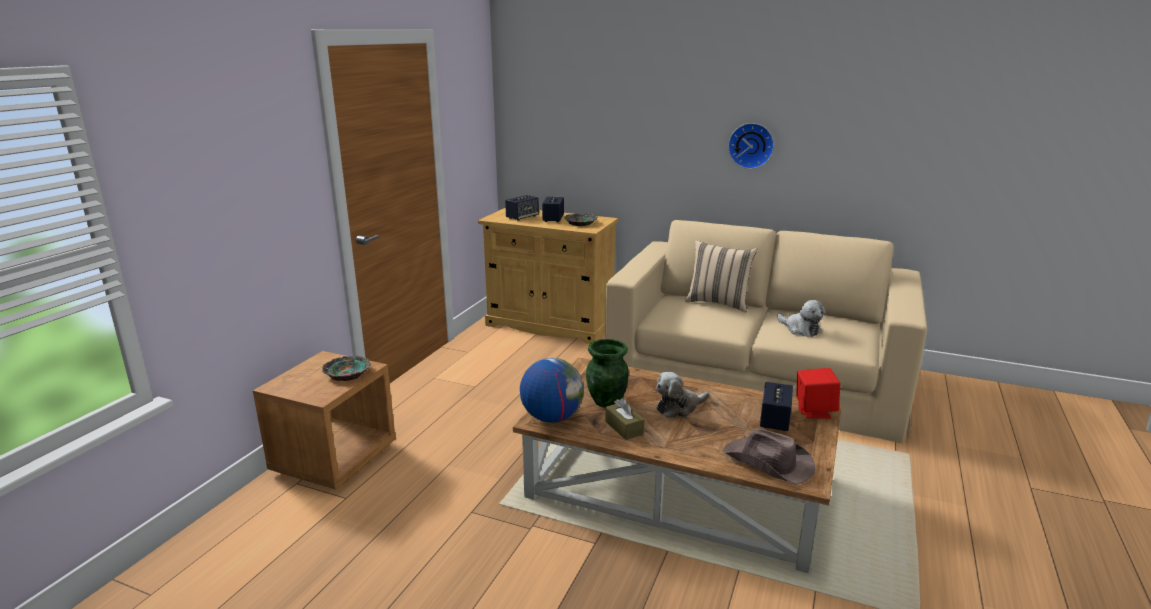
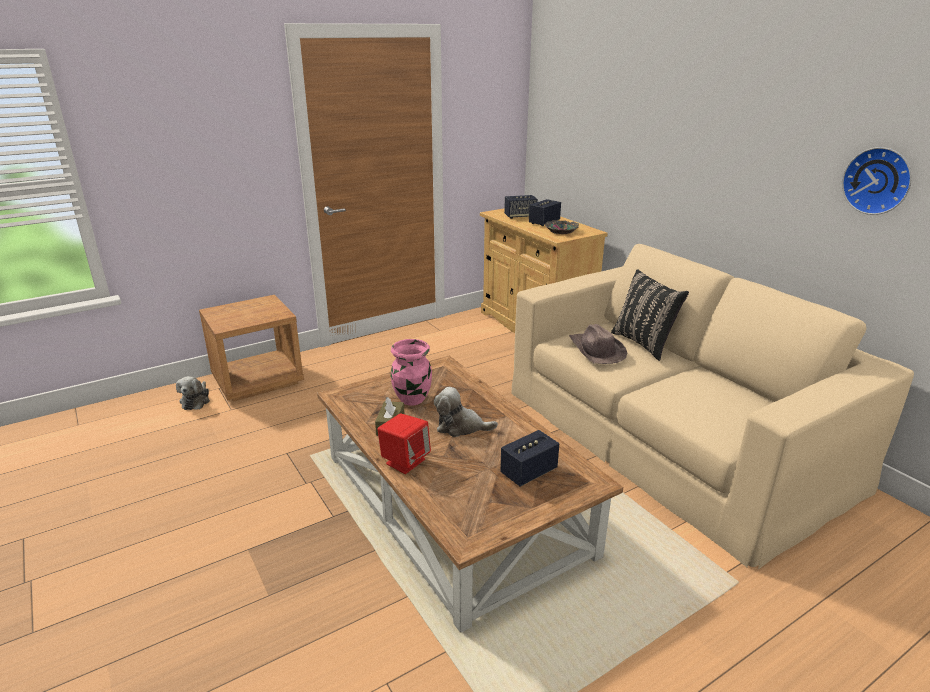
camera: 35 degrees right, 5 degrees up
bowl [322,356,372,381] -> none
globe [520,358,584,423] -> none
green vase [586,339,629,407] -> pink vase [391,339,432,405]
beige pillow [685,241,757,312] -> black pillow [611,269,689,361]
brown hat [723,428,815,485] -> brown hat moved to [569,324,627,364]
wall clock [728,123,774,169] -> wall clock moved to [842,147,912,215]
plush toy [777,300,825,337] -> plush toy moved to [176,376,210,410]
red speaker [796,368,841,419] -> red speaker moved to [378,413,431,474]

